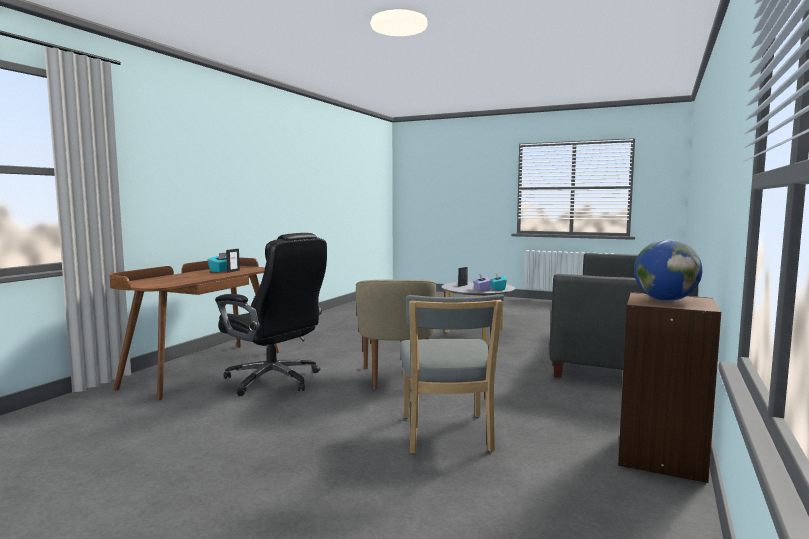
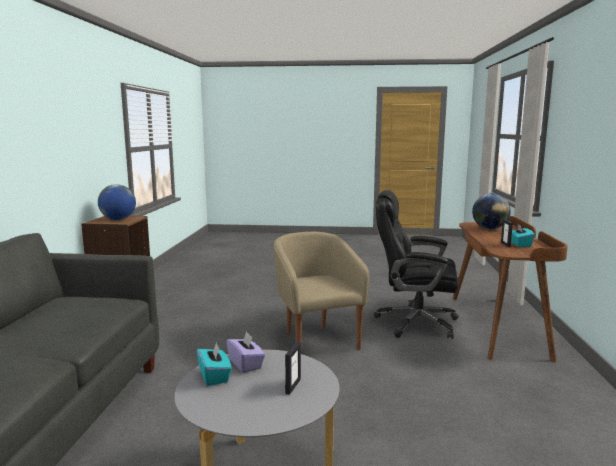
camera: 160 degrees right, 5 degrees up
grey chair [400,294,504,454] -> none
none -> globe [472,193,511,229]

